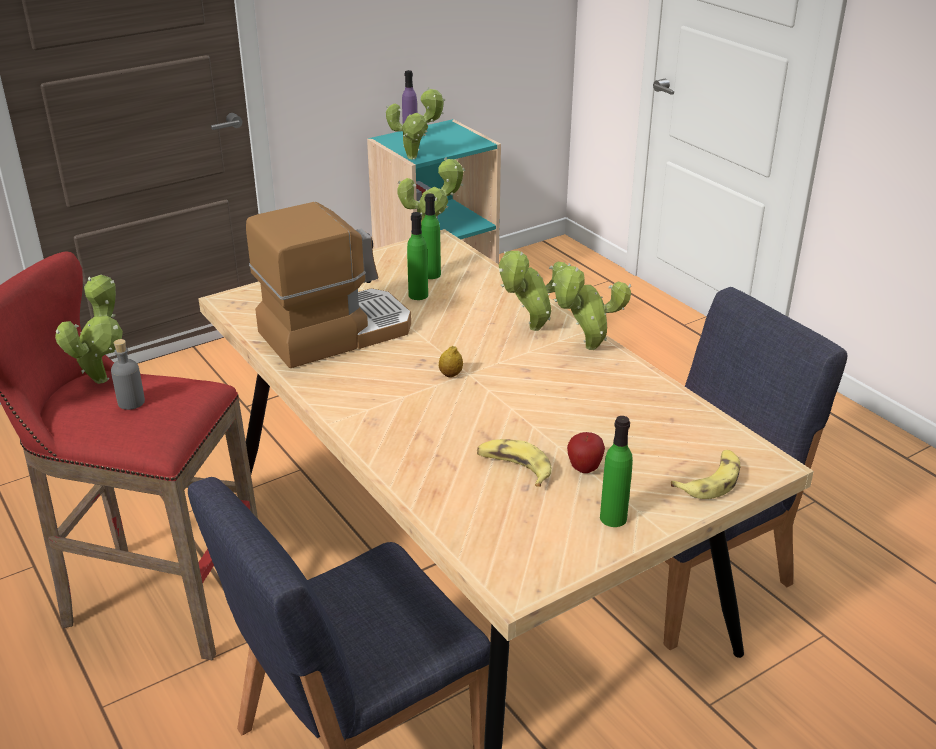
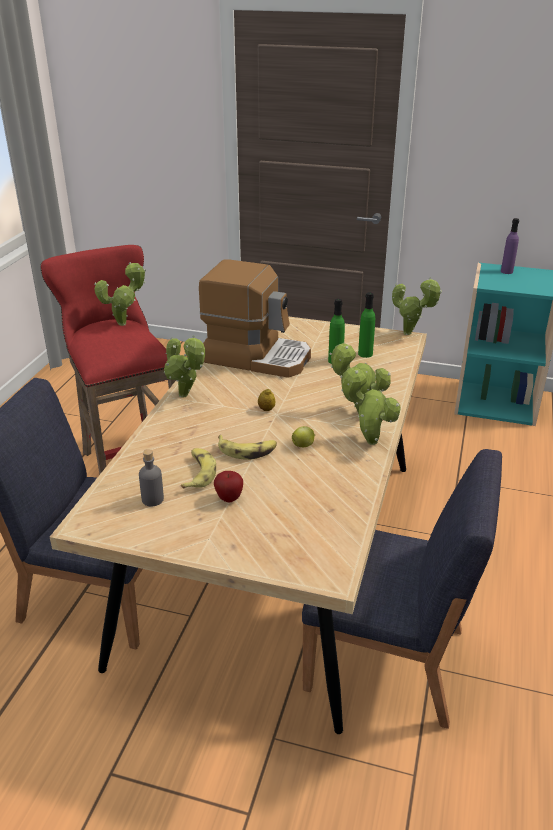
camera: 50 degrees right, 0 degrees up
grey bottle [111,339,145,410] -> grey bottle moved to [139,449,164,506]
potted plant [386,87,446,160] -> potted plant moved to [164,336,205,398]
green bottle [600,416,633,527] -> none
banana [671,450,740,499] -> banana moved to [218,435,277,460]
none -> apple [292,426,315,447]

